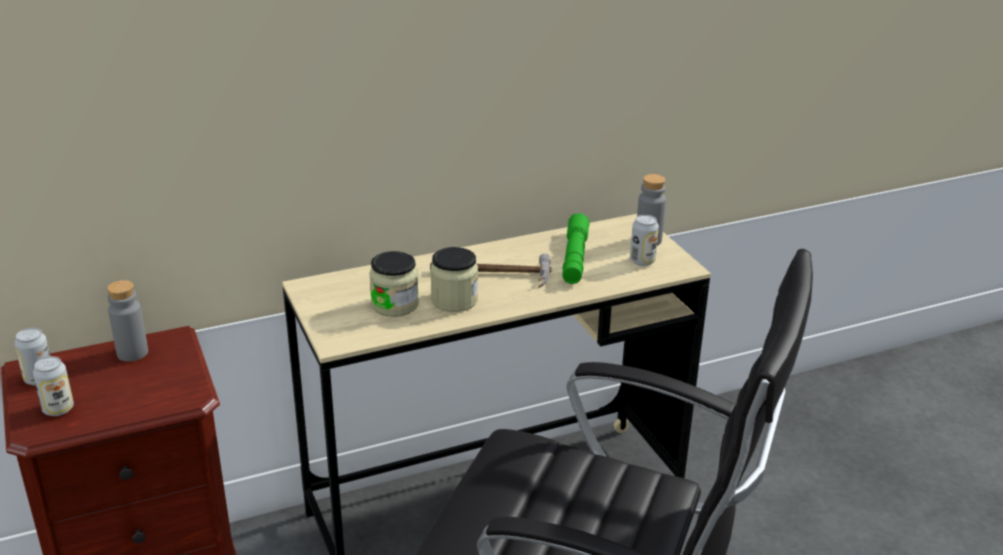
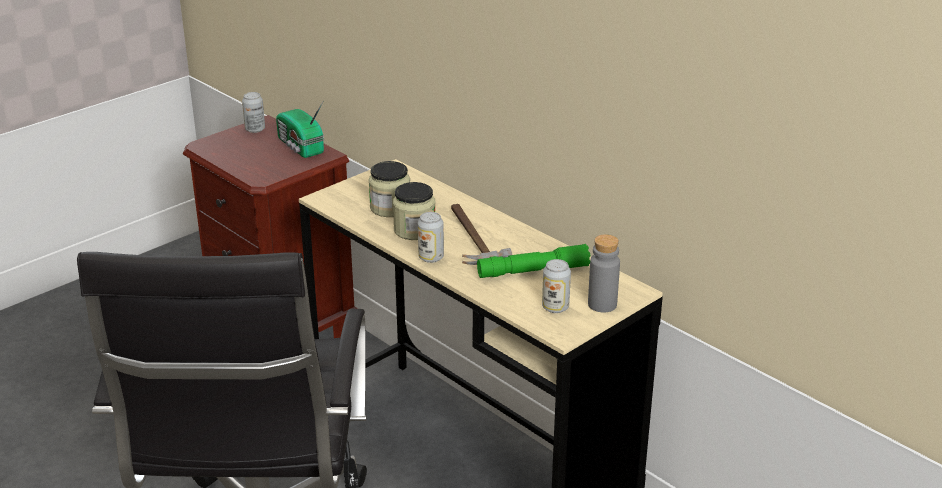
camera: 70 degrees right, 0 degrees up
can [33,356,74,416] -> can moved to [418,212,444,263]
grey bottle [107,280,148,362] -> radio [276,100,324,158]

